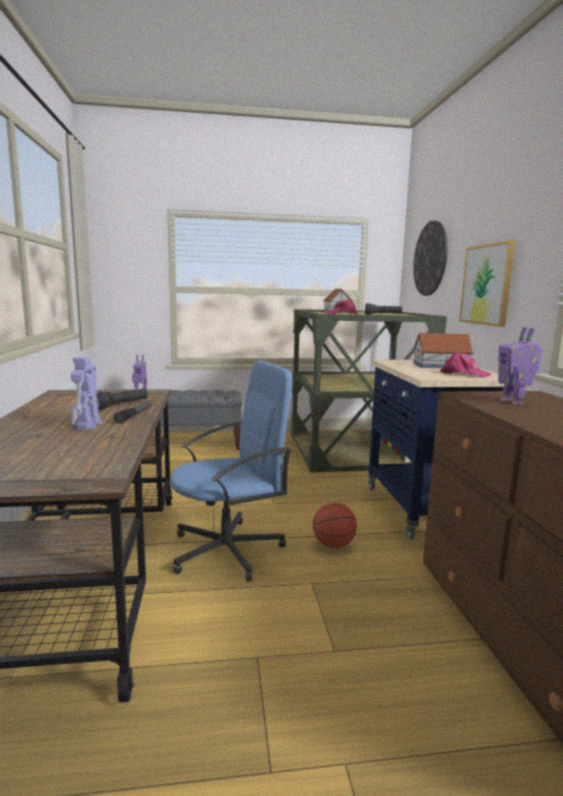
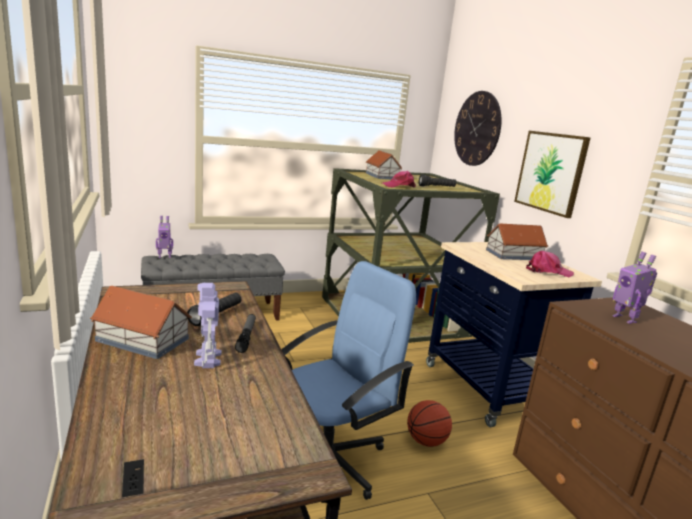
camera: 15 degrees left, 5 degrees up
none -> toy house [90,286,192,359]

